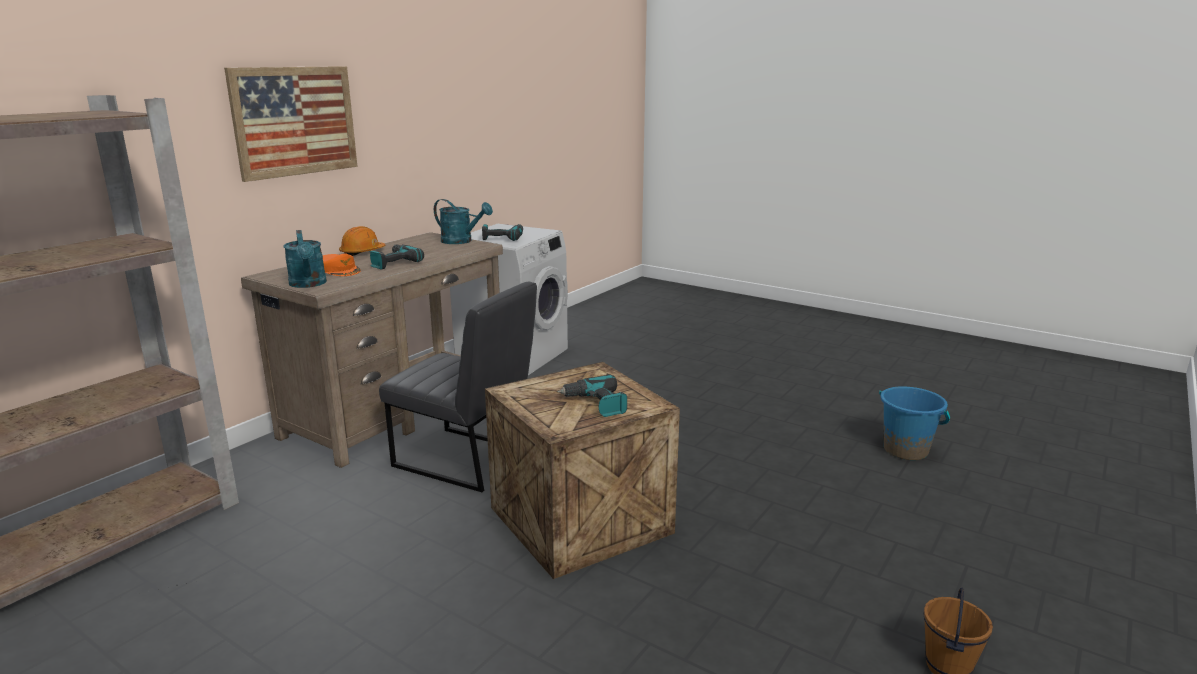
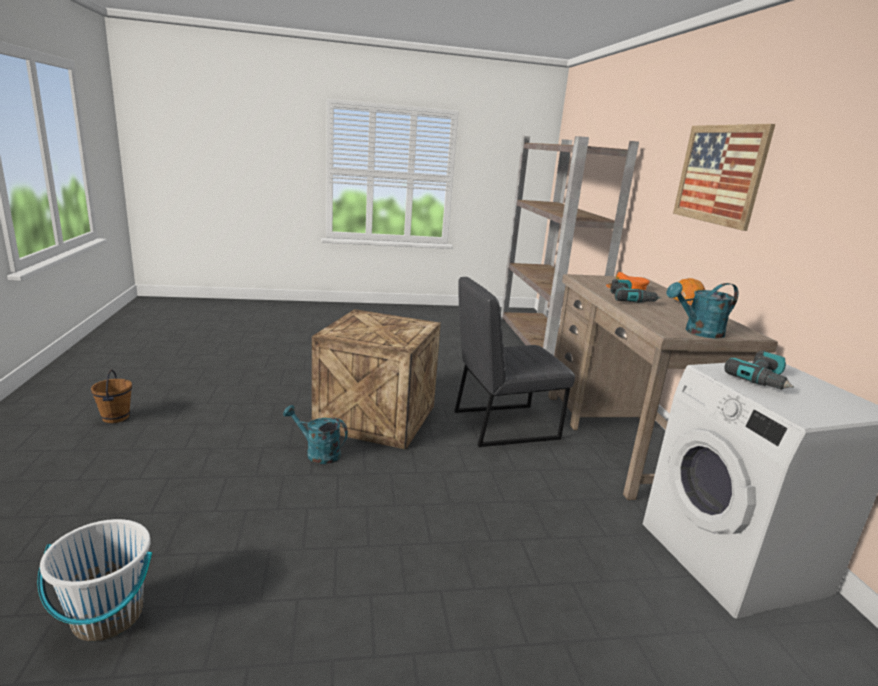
camera: 135 degrees right, 0 degrees up
turquoise watering can [283,230,327,288] -> turquoise watering can moved to [283,405,348,464]
power drill [557,375,627,417] -> none
blue bucket [879,386,950,460] -> white bucket [38,519,152,641]

